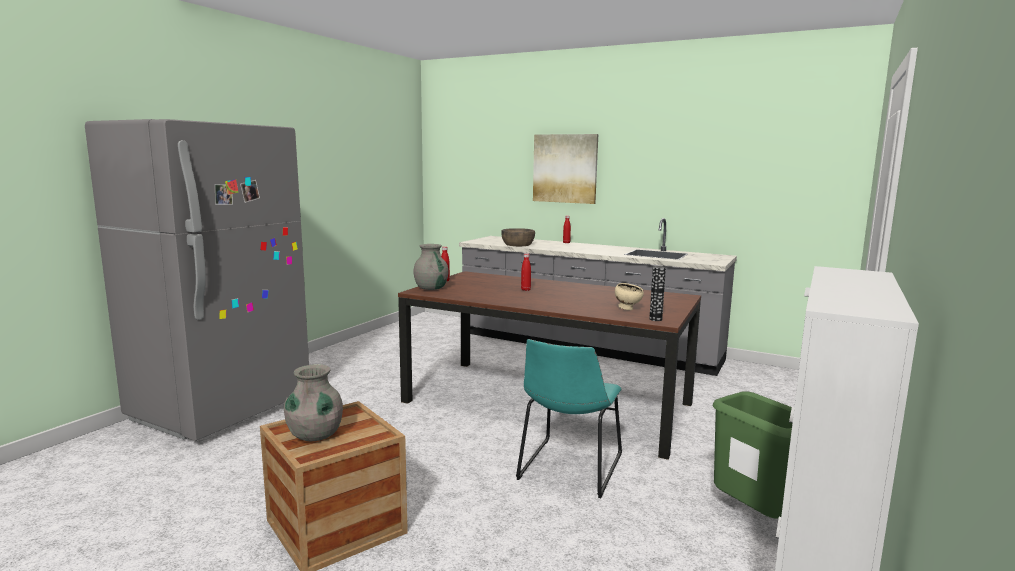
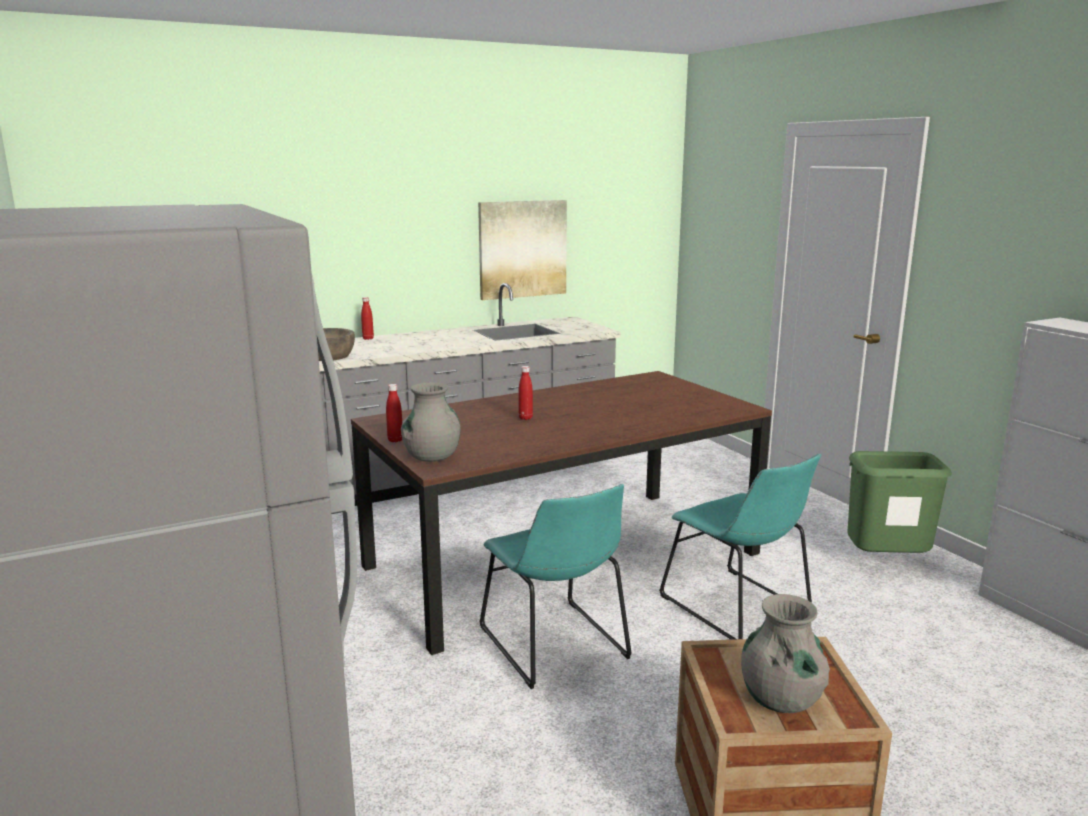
camera: 55 degrees left, 5 degrees up
picture [533,134,598,204] -> picture moved to [478,200,567,300]
beige bowl [615,283,644,310] -> none
vase [649,266,666,321] -> none
none -> turquoise chair [479,484,632,689]

